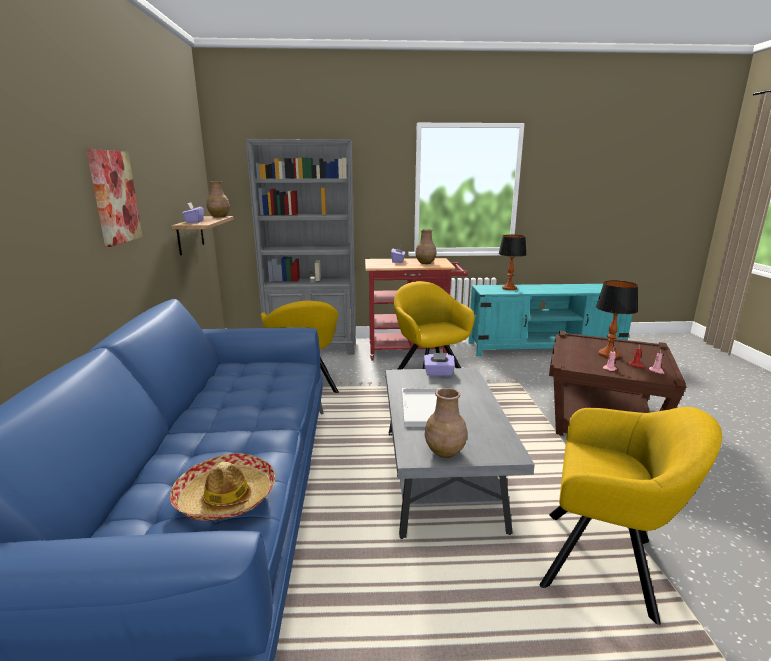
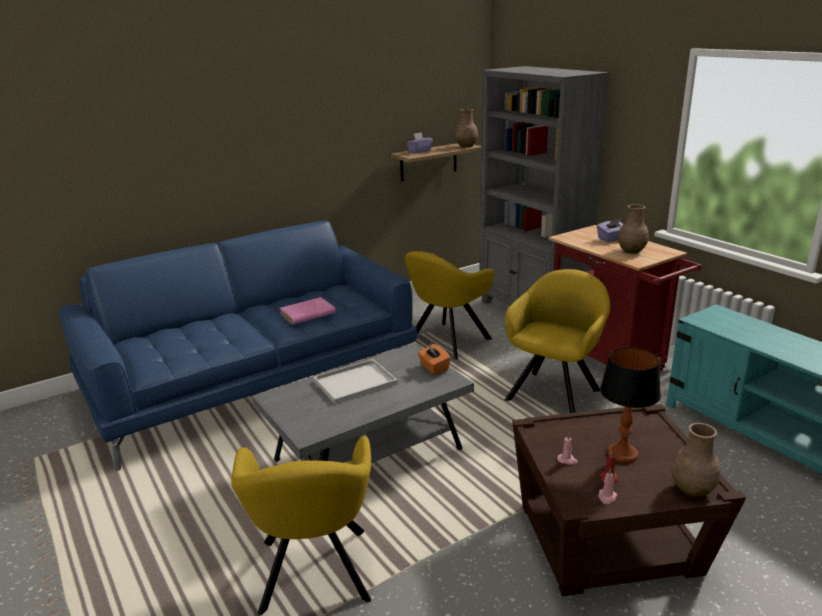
camera: 60 degrees right, 5 degrees up
picture [86,149,142,247] -> none
hat [170,453,275,521] -> none
purple tissue box [424,353,455,376] -> orange tissue box [418,344,451,375]
brown vase [425,388,467,458] -> brown vase moved to [671,423,721,497]
table lamp [498,235,527,290] -> none
none -> pink book [280,297,336,325]

